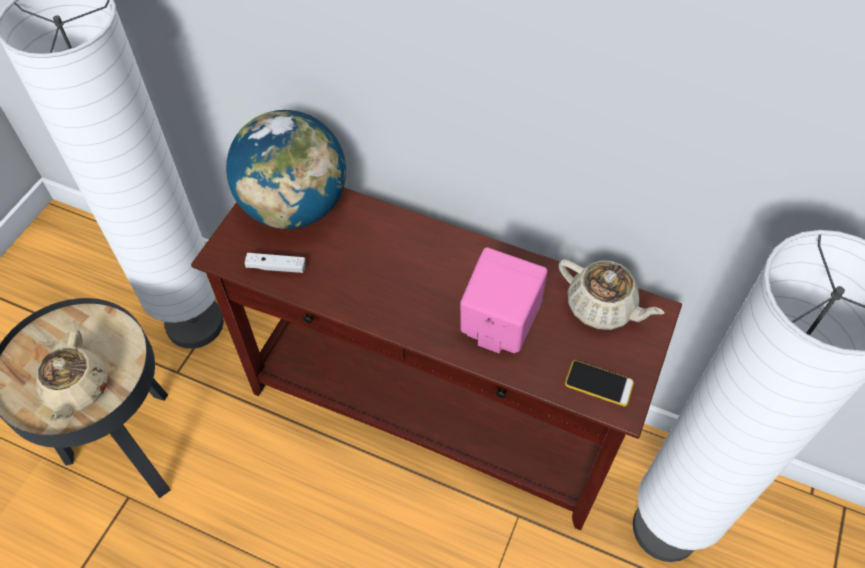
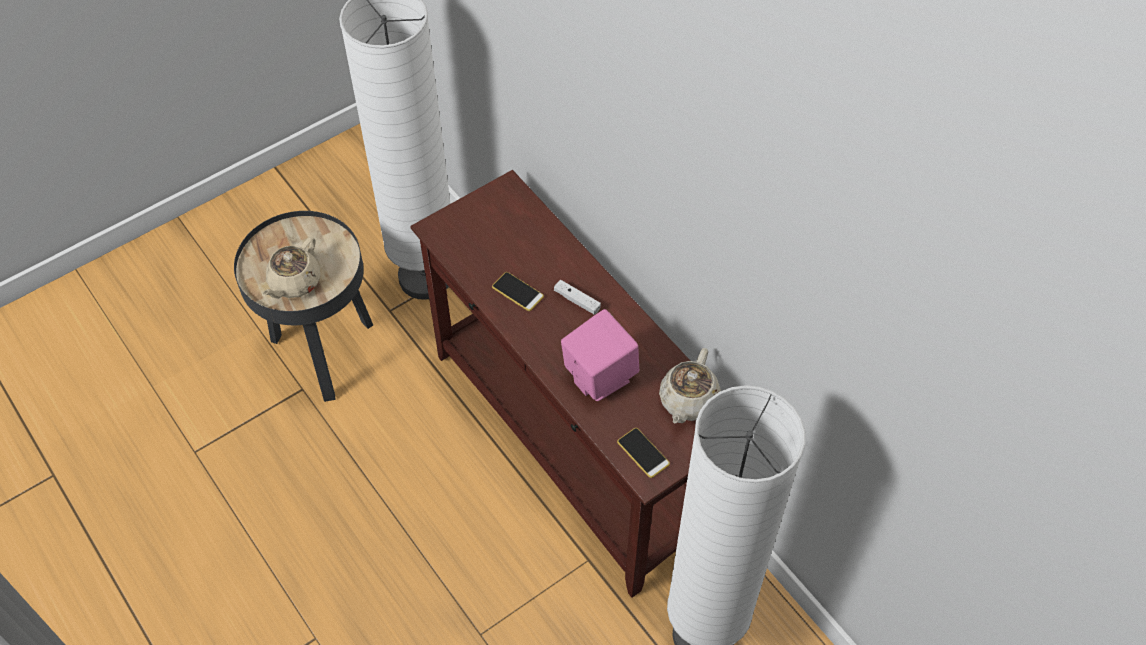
camera: 30 degrees right, 0 degrees up
globe [226,110,346,229] -> none
white game controller [244,253,306,273] -> white game controller moved to [554,280,601,315]
beige teapot [559,259,664,330] -> beige teapot turned 45 degrees clockwise [659,348,721,424]
none -> phone [492,272,544,311]

